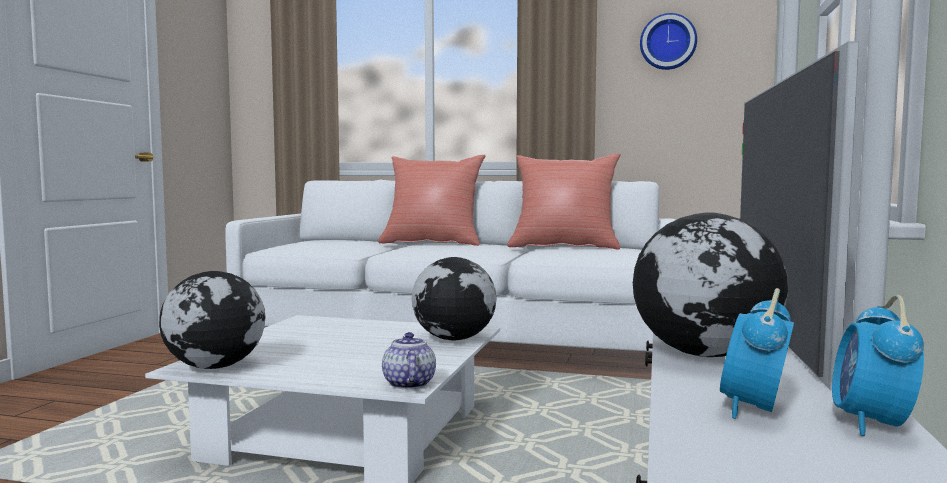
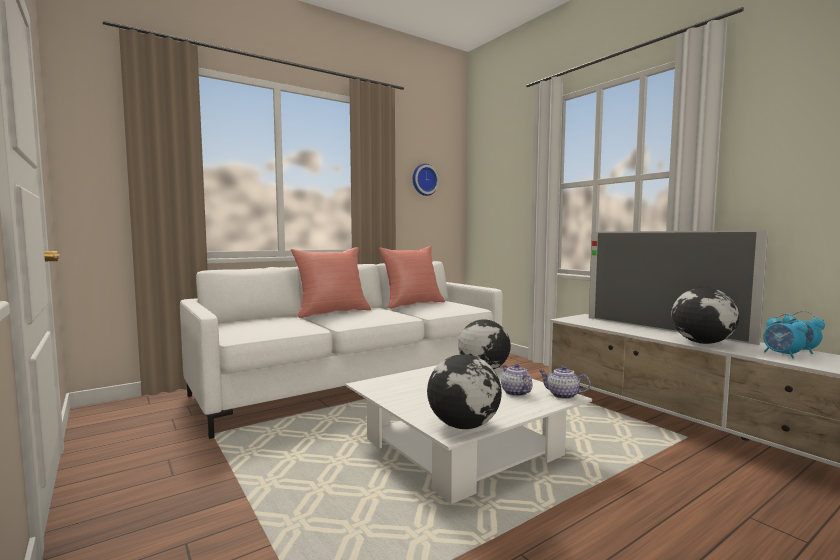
camera: 50 degrees left, 0 degrees up
none -> teapot [501,364,532,396]

